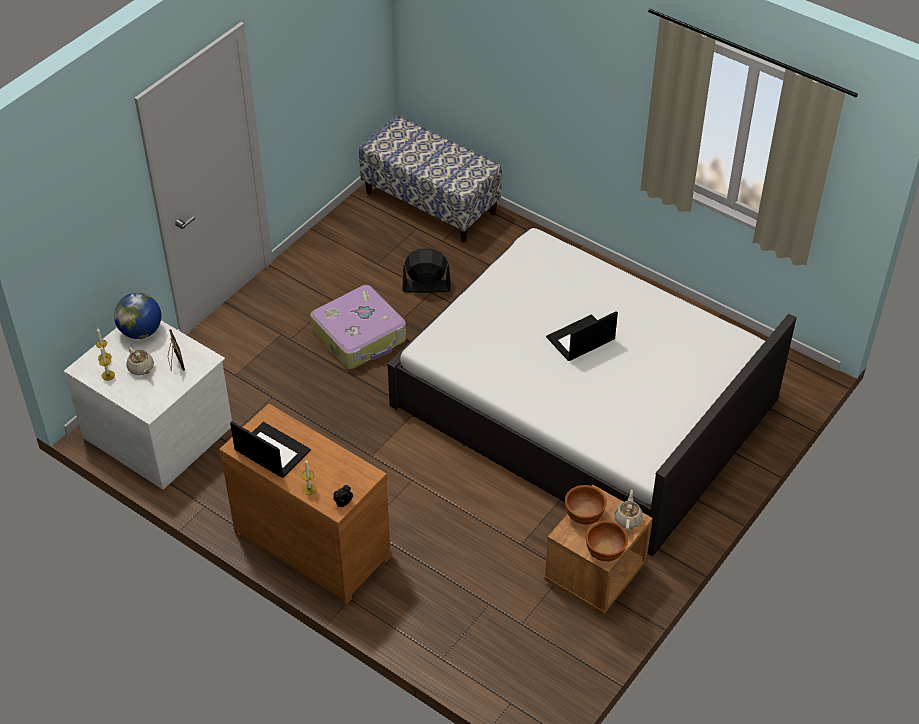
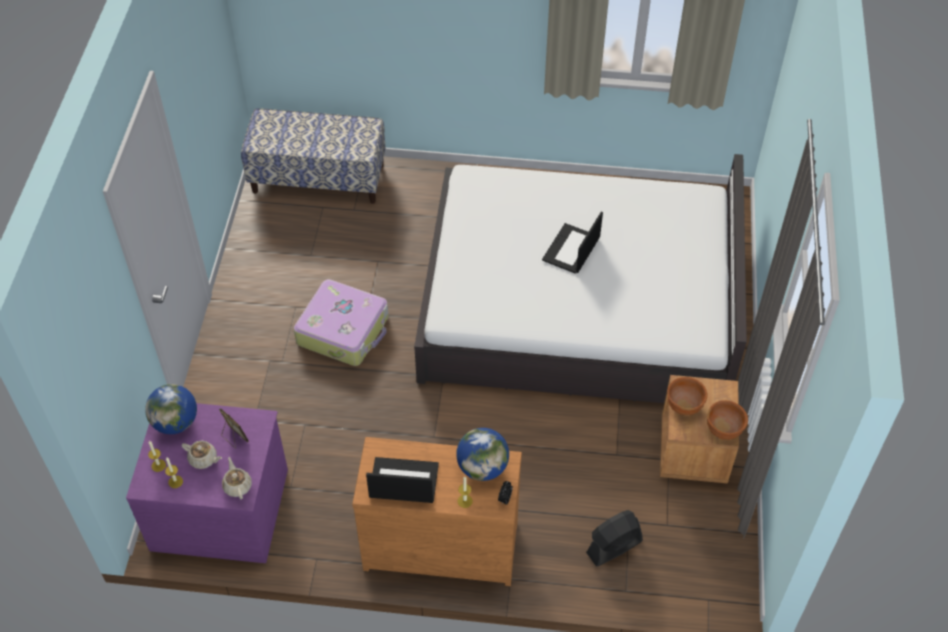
camera: 30 degrees left, 5 degrees up
white dresser [64,321,232,490] -> purple dresser [126,403,288,563]
black fan [403,249,451,293] -> black fan moved to [586,510,643,567]
beige teapot [614,490,643,531] -> beige teapot moved to [222,457,252,499]
none -> globe [456,428,509,481]

